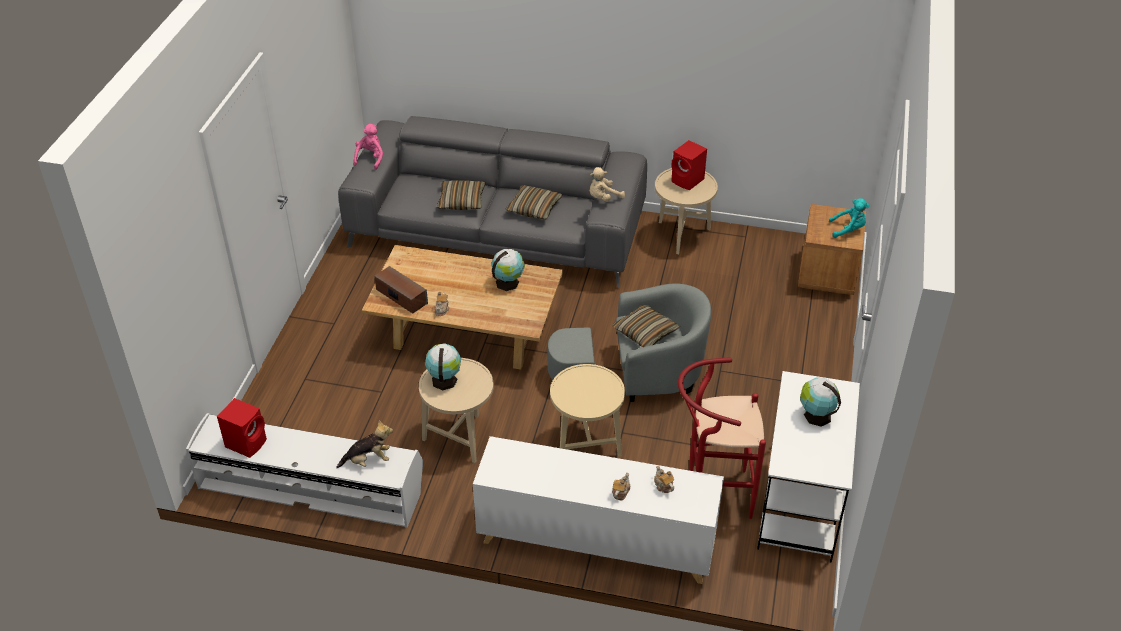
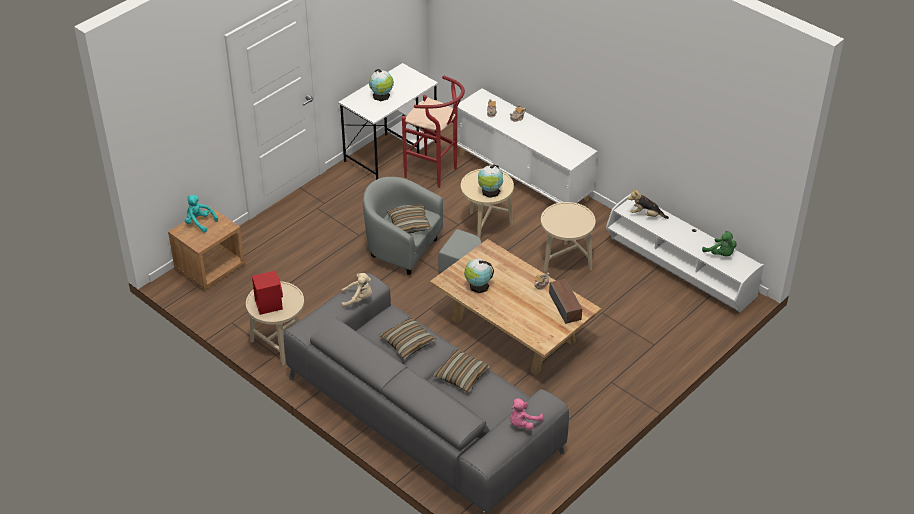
camera: 150 degrees left, 0 degrees up
red speaker [217,398,267,458] -> green plush toy [702,231,737,256]
globe [425,343,461,390] -> globe moved to [478,164,503,198]

